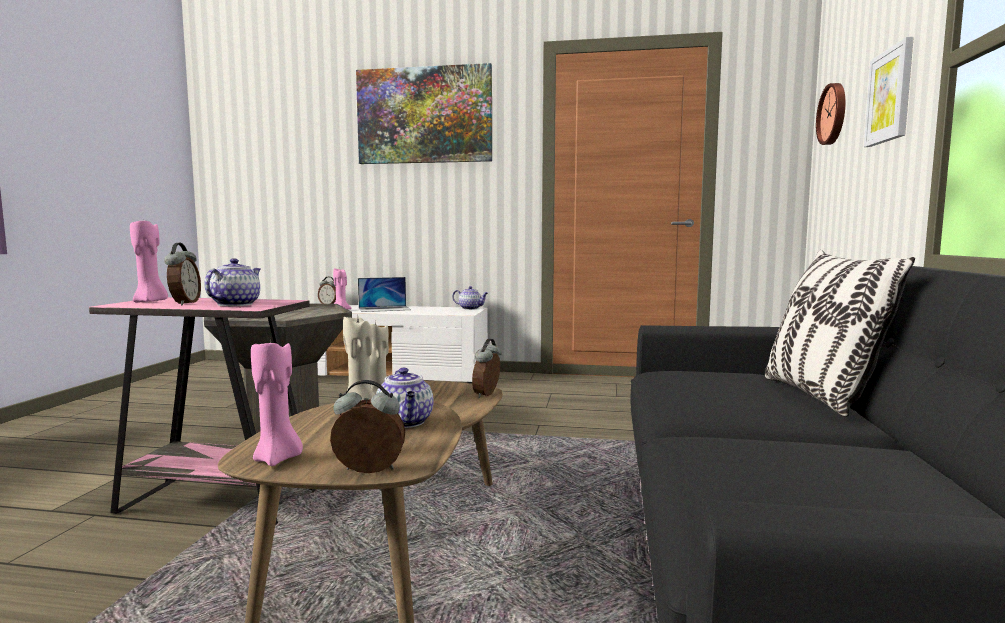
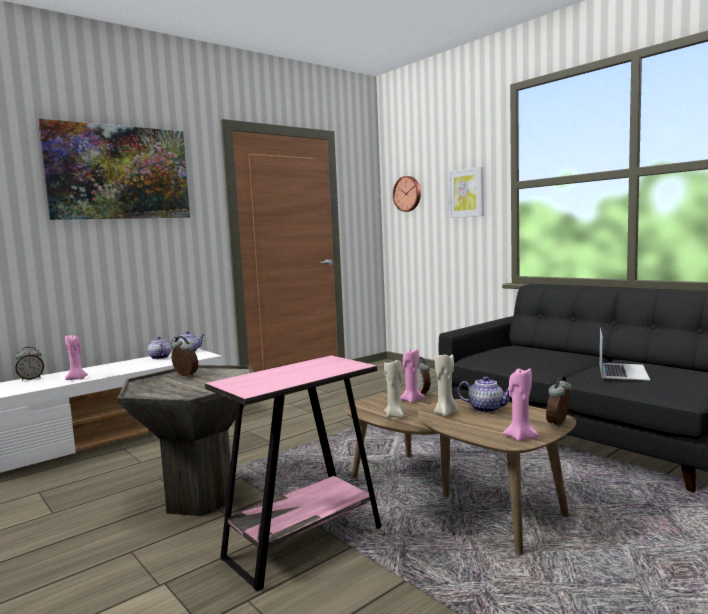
camera: 50 degrees left, 0 degrees up
pink candle [130,218,168,303] -> pink candle moved to [400,348,425,403]
alarm clock [164,243,201,305] -> alarm clock moved to [171,336,198,376]
teapot [204,258,261,306] -> teapot moved to [148,336,171,359]
laptop [358,277,411,312] -> laptop moved to [599,328,650,381]
pillow [765,250,915,417] -> none

